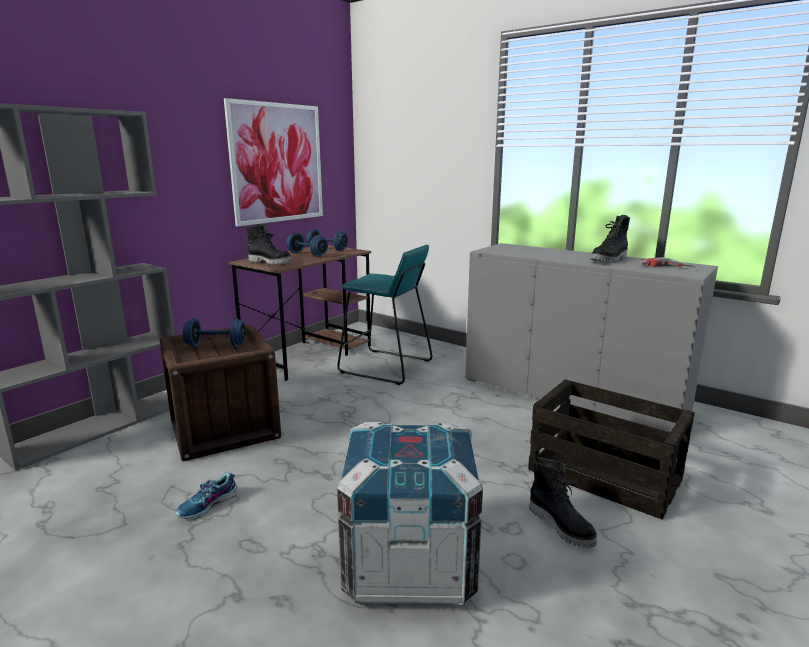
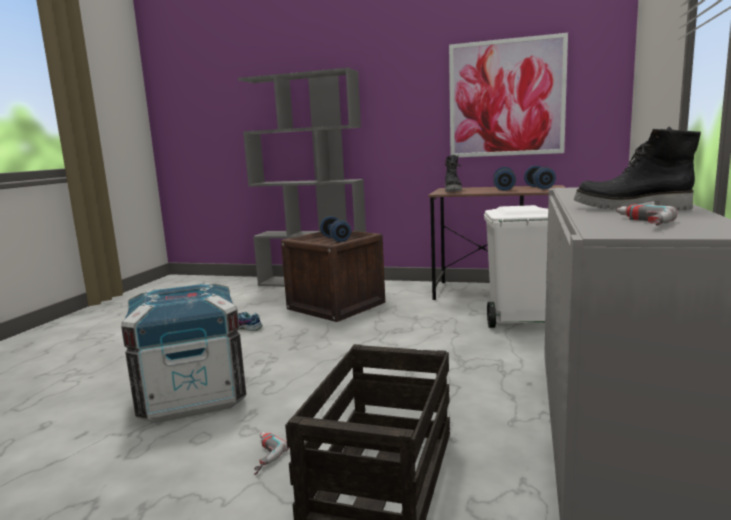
camera: 70 degrees right, 5 degrees down
turquoise stool [337,245,433,385] -> white trash can [484,205,548,328]
black boot [529,457,597,548] -> power drill [254,432,289,475]

